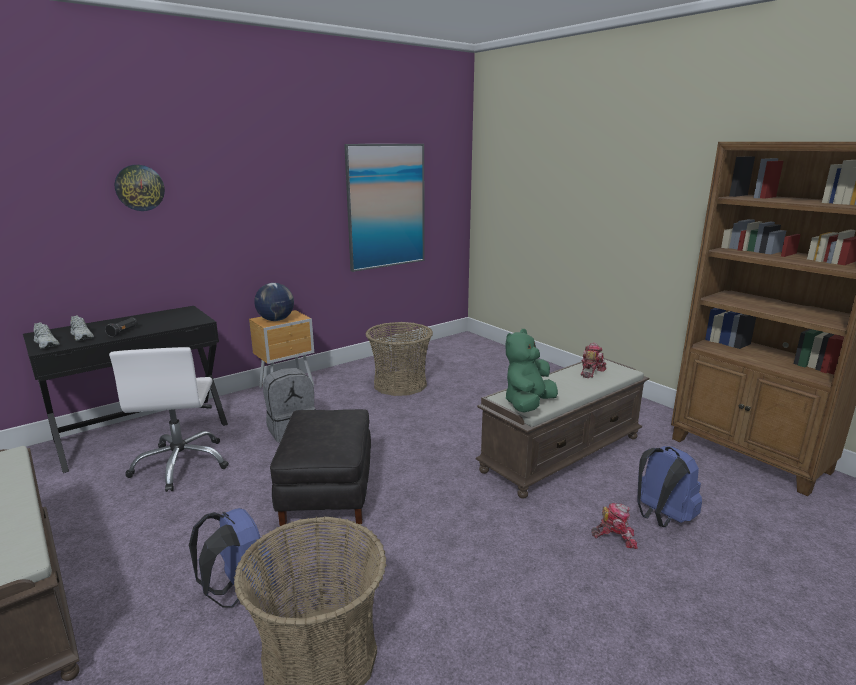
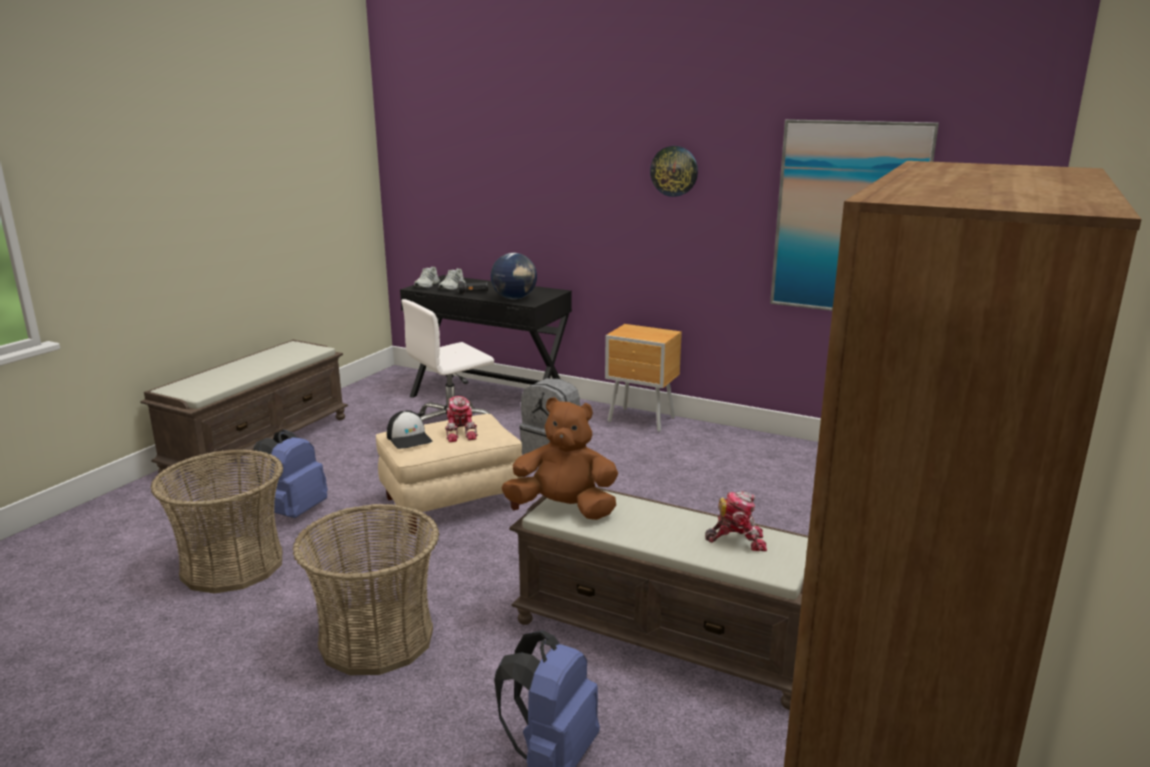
camera: 65 degrees right, 0 degrees up
wall clock [115,165,165,211] -> wall clock moved to [650,146,698,197]
globe [254,283,294,321] -> globe moved to [491,253,537,300]
black ottoman [270,409,371,526] -> beige ottoman [376,414,523,534]
basket [365,322,433,396] -> basket moved to [293,504,439,675]
green plush toy [505,329,558,413] -> brown plush toy [502,397,618,520]
toy robot [591,503,638,549] -> toy robot moved to [445,396,478,442]
none -> cap [387,411,432,449]

